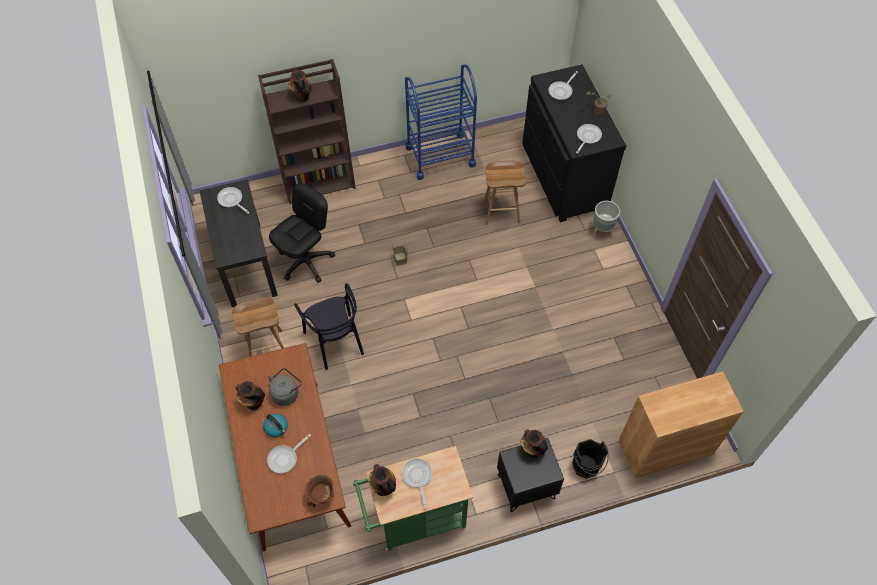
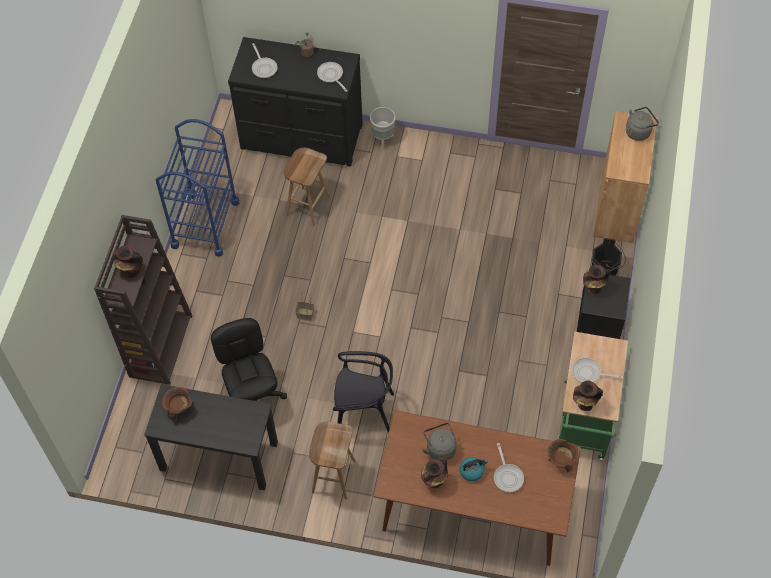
camera: 60 degrees left, 0 degrees up
frying pan [217,187,250,214] -> brown cooking pot [162,387,192,421]
none -> grey kettle [626,107,659,141]

